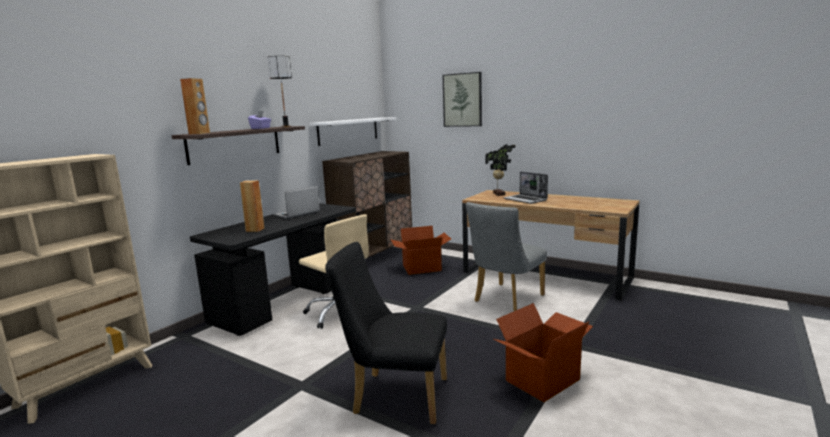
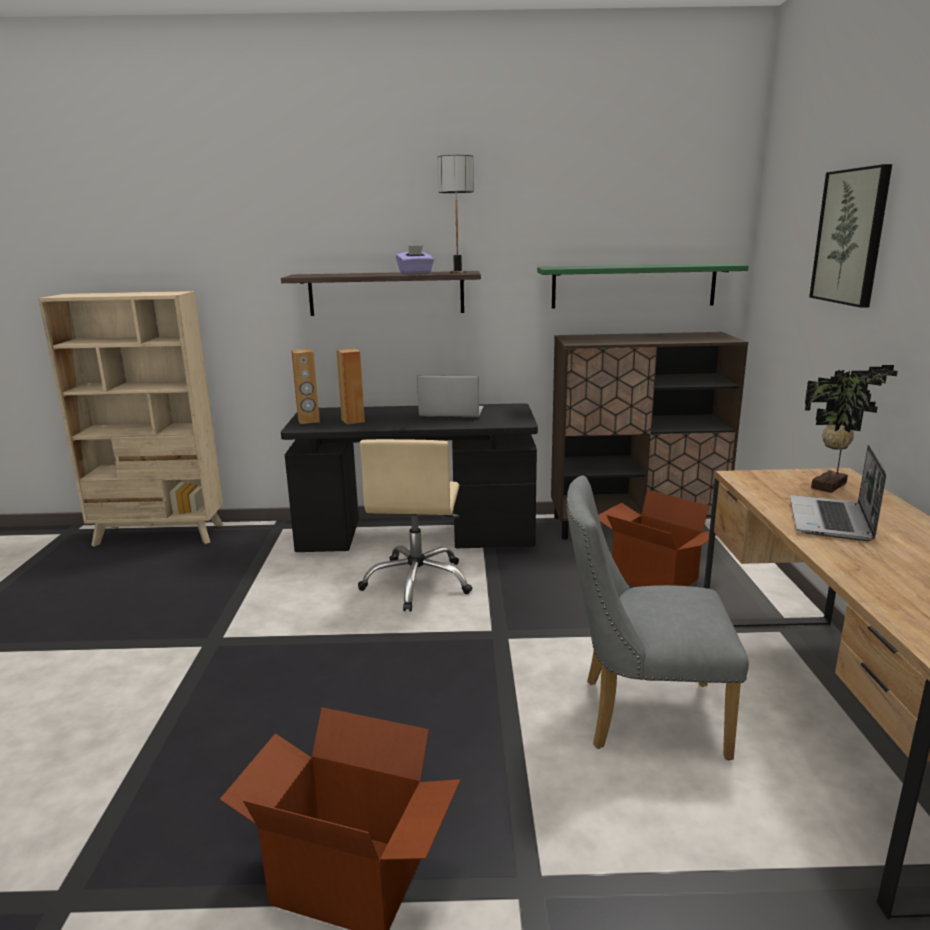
camera: 55 degrees right, 5 degrees up
brown speaker [180,78,210,134] -> brown speaker moved to [291,349,320,424]
white shelf [310,117,397,146] -> green shelf [537,263,749,309]
black chair [325,242,447,424] -> none

